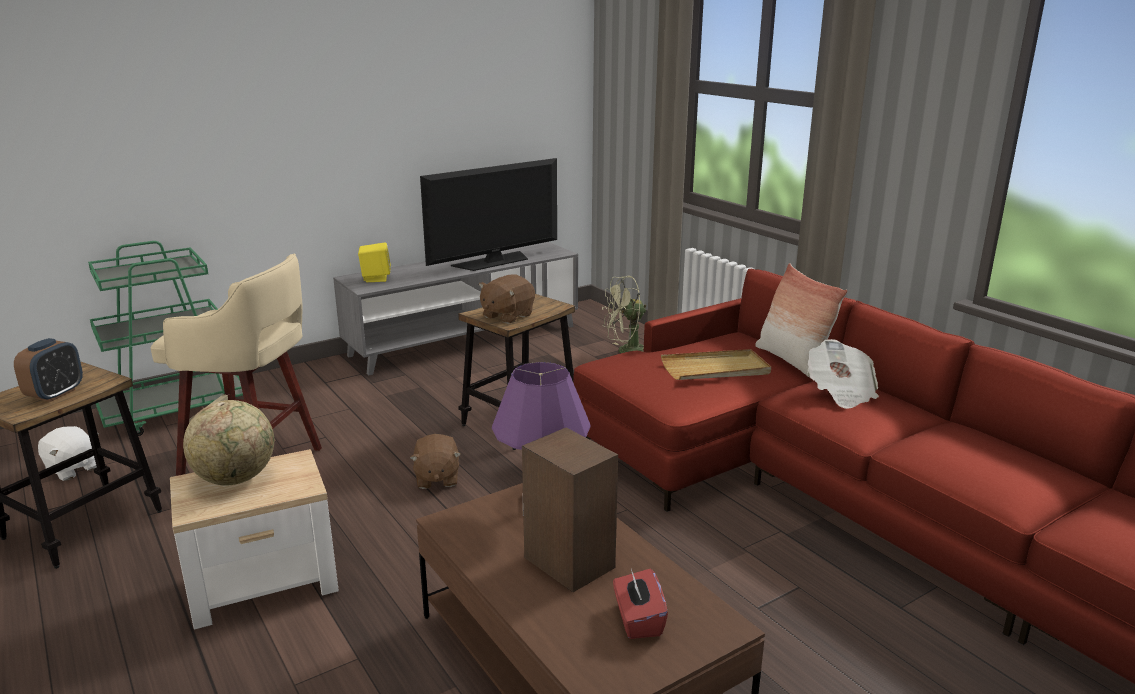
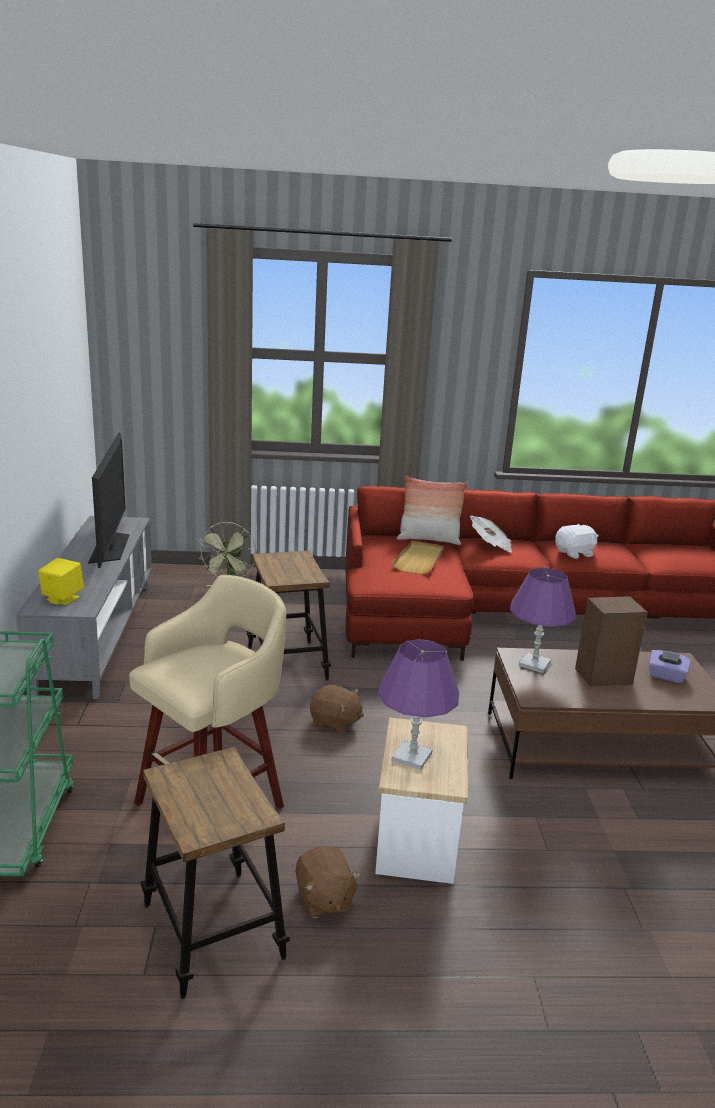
camera: 60 degrees left, 0 degrees up
alarm clock [14,338,83,402] -> none
white plush toy [38,426,99,481] -> white plush toy moved to [555,524,599,559]
globe [183,400,274,486] -> purple table lamp [378,639,459,770]
brown plush toy [478,274,535,324] -> brown plush toy moved to [295,846,361,918]
red tissue box [613,569,668,639] -> purple tissue box [649,650,691,683]

